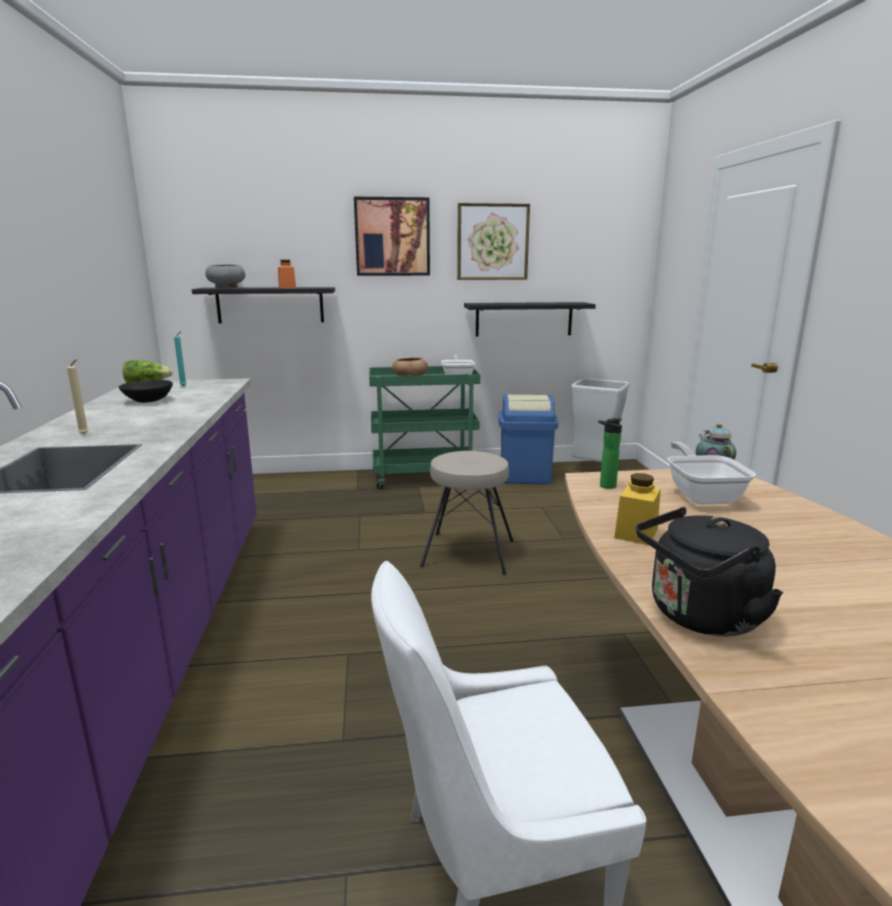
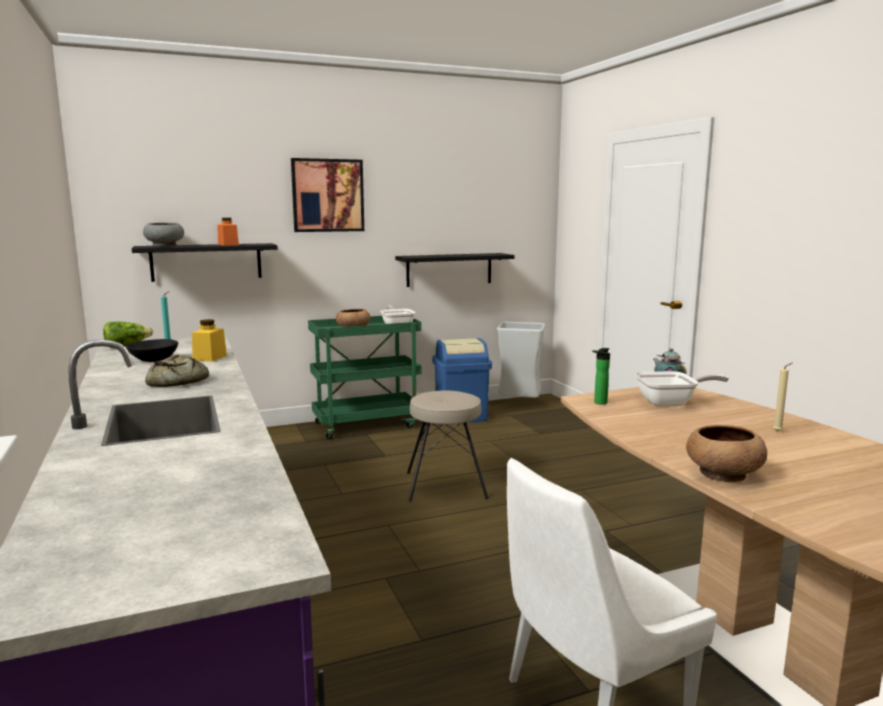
camera: 15 degrees left, 5 degrees down
beige candle [67,359,89,435] -> beige candle moved to [773,363,792,432]
picture [457,203,530,280] -> none
yellow jar [614,473,661,545] -> yellow jar moved to [192,319,227,362]
black kettle [636,507,783,636] -> brown bowl [686,425,767,482]
frying pan [667,442,756,505] -> frying pan turned 105 degrees clockwise [635,371,729,407]
none -> bread [145,355,209,387]

